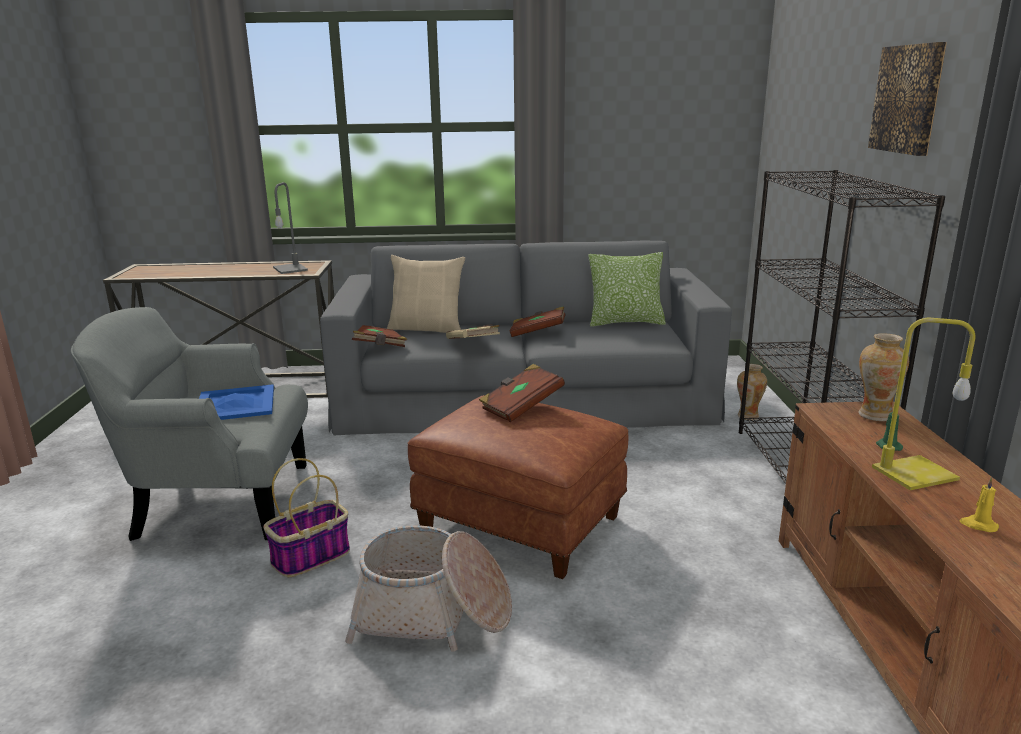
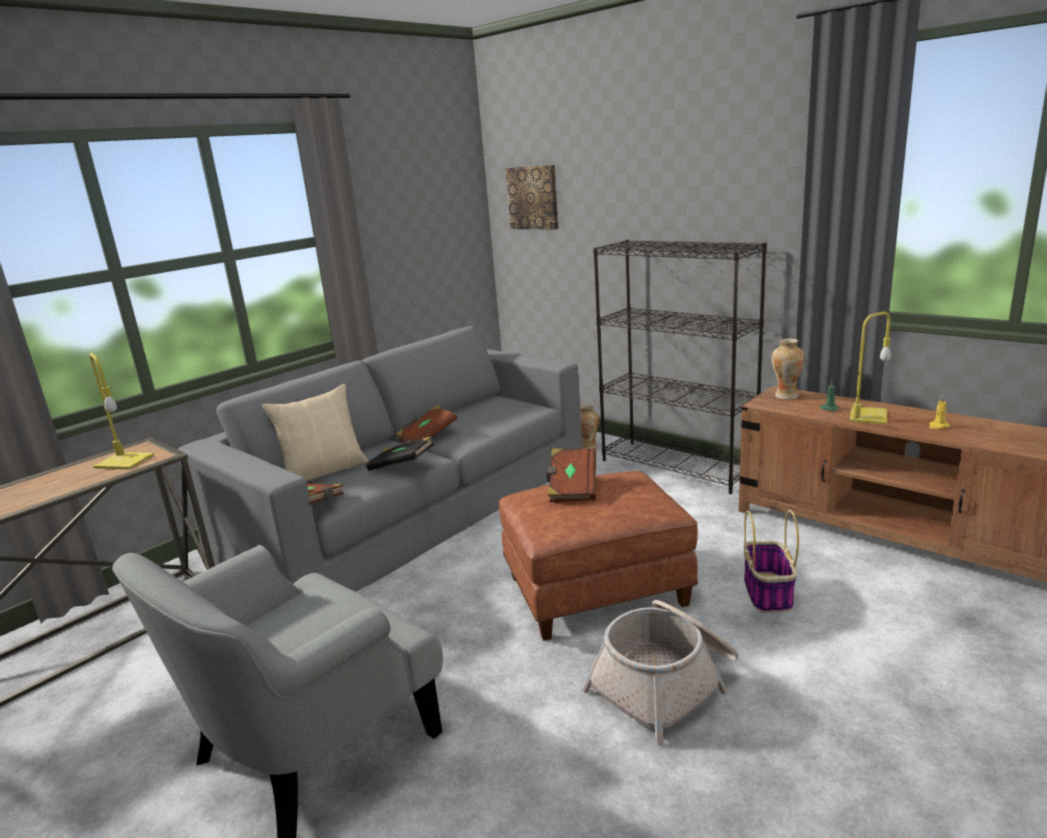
camera: 45 degrees left, 0 degrees up
blue tray [199,384,274,420] -> none
basket [263,458,350,577] -> basket moved to [744,510,799,613]
grey table lamp [273,182,308,274] -> yellow table lamp [90,353,154,469]
beige book [446,324,500,339] -> black book [366,436,434,471]
pillow [589,252,666,327] -> none
picture [868,42,947,156] -> picture moved to [506,165,558,230]

